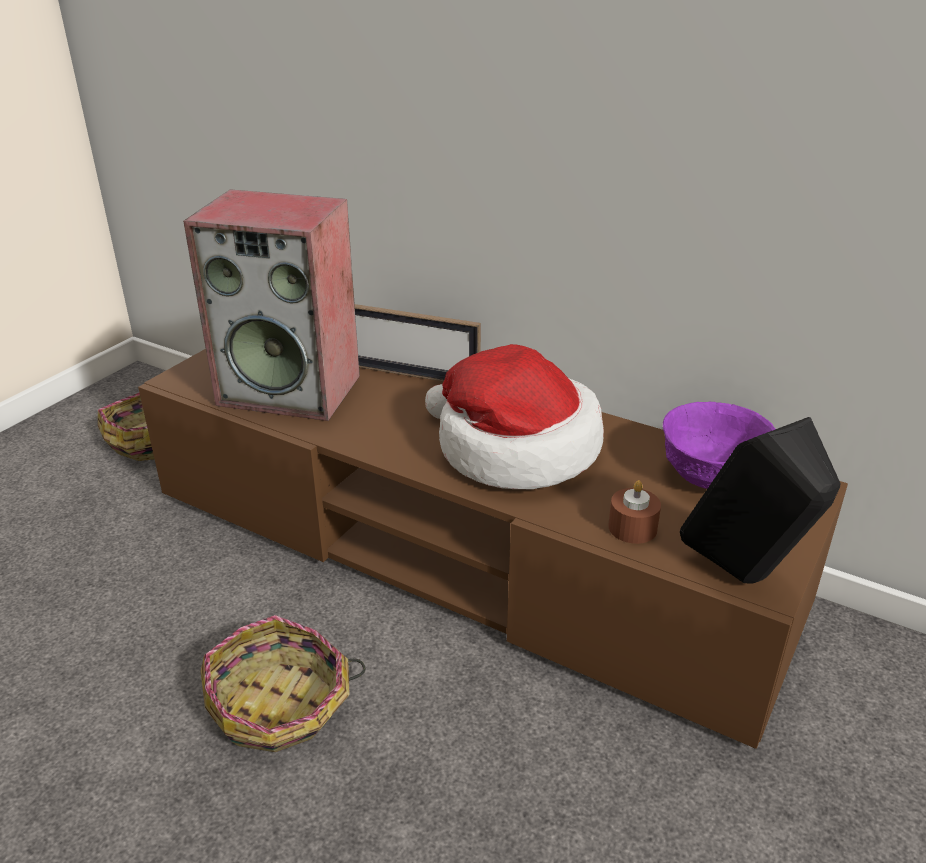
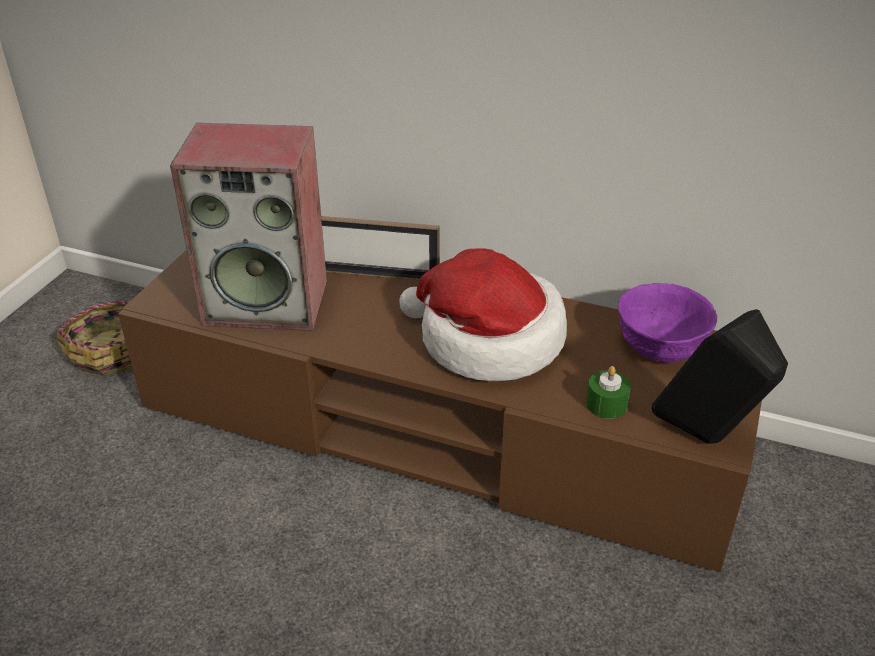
camera: 10 degrees left, 5 degrees up
basket [200,615,365,752] -> none
brown candle [608,480,661,544] -> green candle [586,366,631,419]

